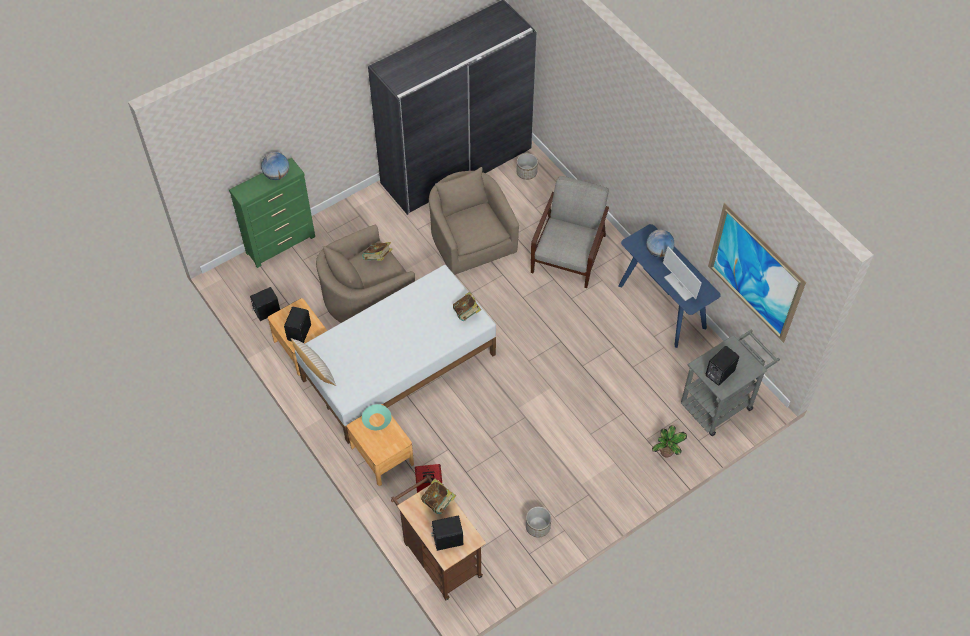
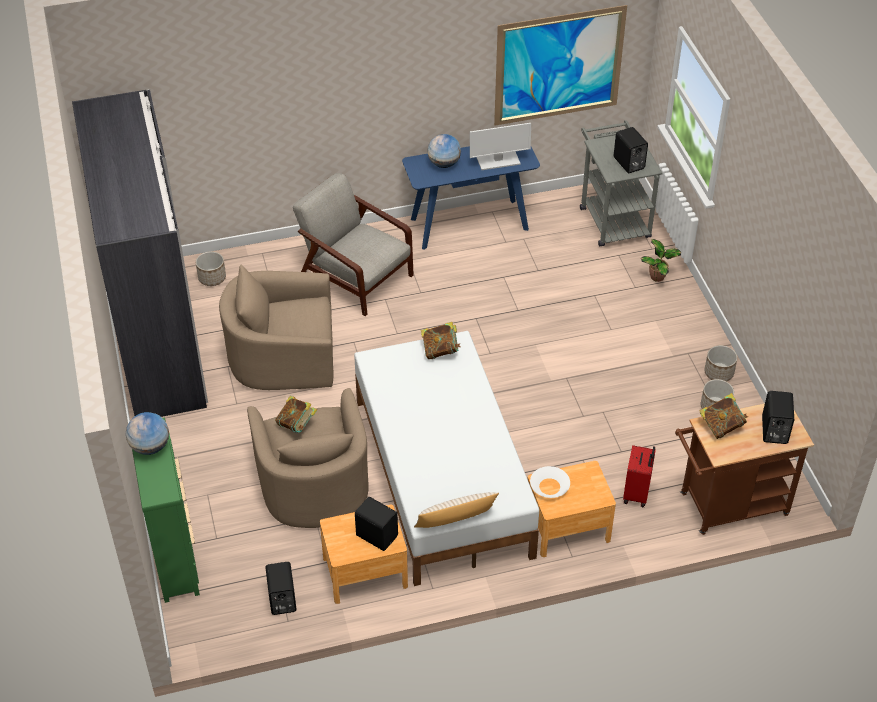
camera: 70 degrees left, 10 degrees down
turquoise bowl [362,404,391,430] -> white bowl [530,466,570,498]
none -> planter [704,345,738,382]

